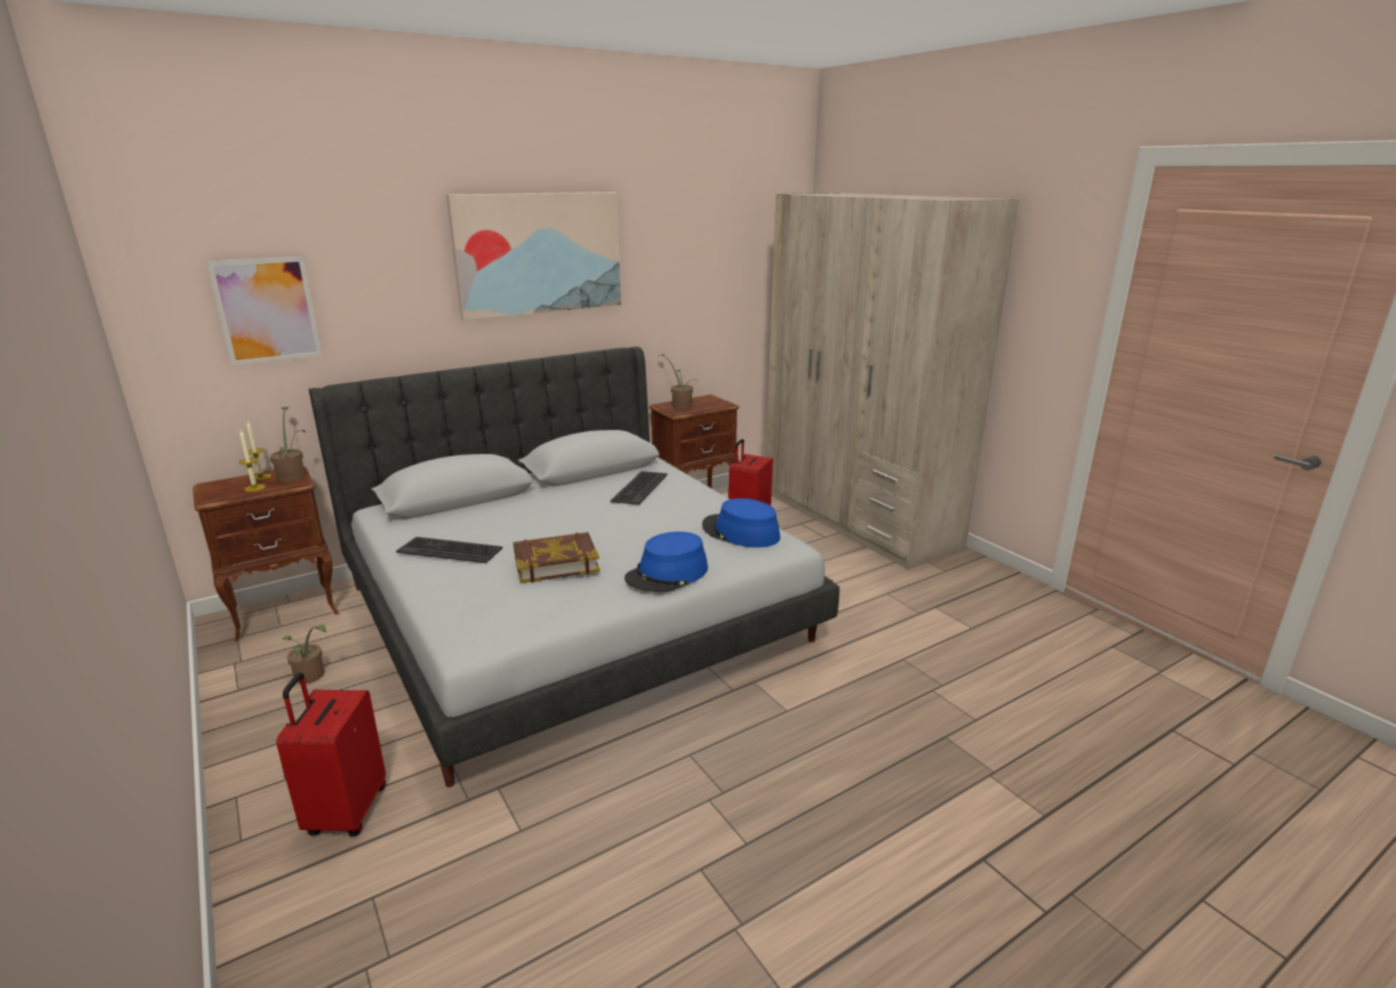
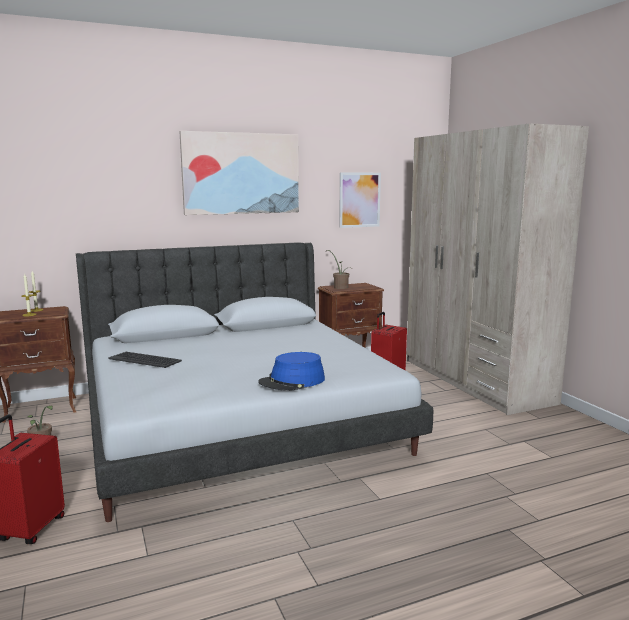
camera: 10 degrees right, 10 degrees down
picture [207,257,322,365] -> picture moved to [339,172,381,228]
potted plant [270,407,306,482] -> none
book [513,532,600,583] -> none
keyboard [610,471,668,505] -> none
blue hat [702,498,780,548] -> none

